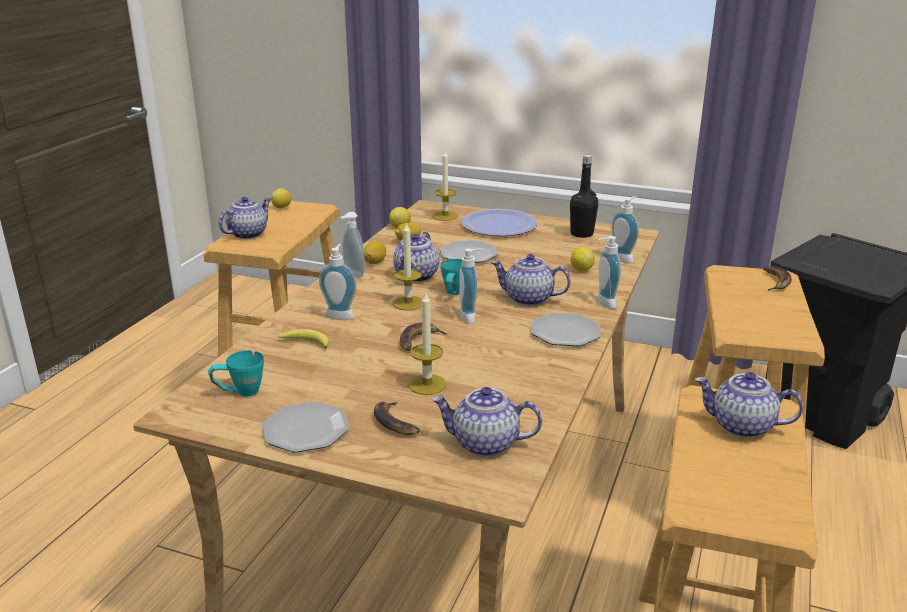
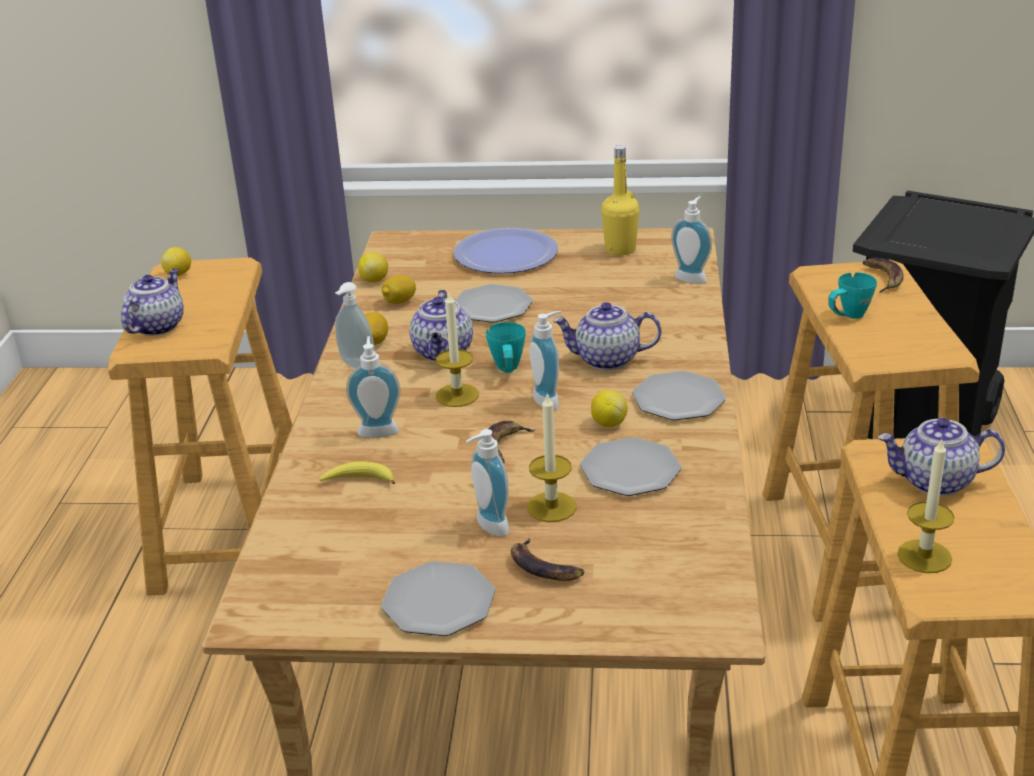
camera: 15 degrees left, 5 degrees up
turquoise mug [208,350,264,396] -> turquoise mug moved to [829,272,877,319]
teapot [431,387,542,457] -> none
candle [433,151,458,221] -> candle moved to [897,438,955,573]
black bottle [570,154,598,238] -> yellow bottle [601,145,640,256]
lemon [570,247,595,271] -> lemon moved to [591,390,628,427]
soap dispenser [597,236,621,309] -> soap dispenser moved to [466,429,509,536]
none -> plate [580,437,681,496]

